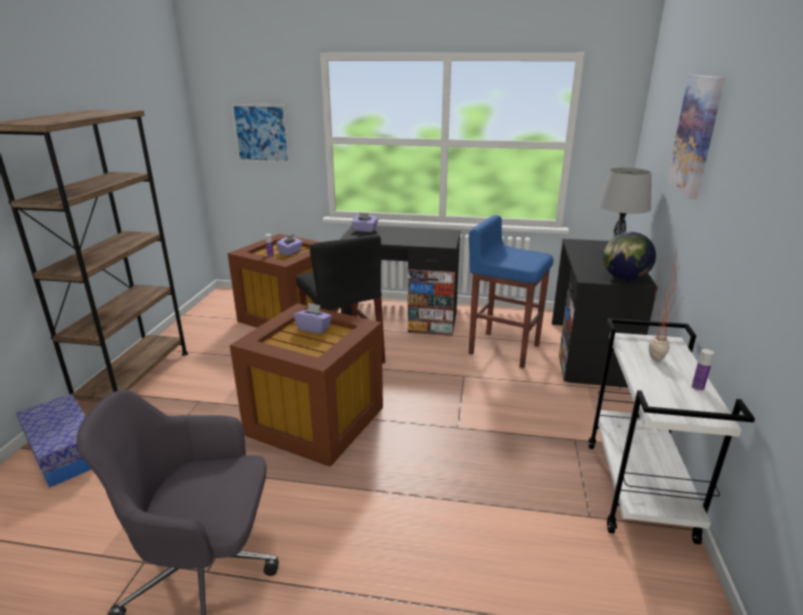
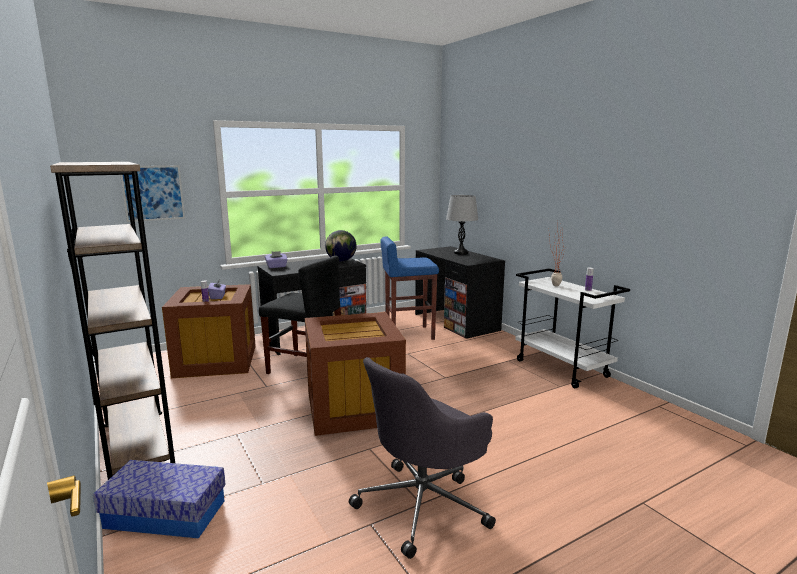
camera: 40 degrees left, 10 degrees down
purple tissue box [294,303,332,334] -> none
globe [603,232,656,281] -> globe moved to [325,230,357,261]
picture [667,75,725,199] -> none

